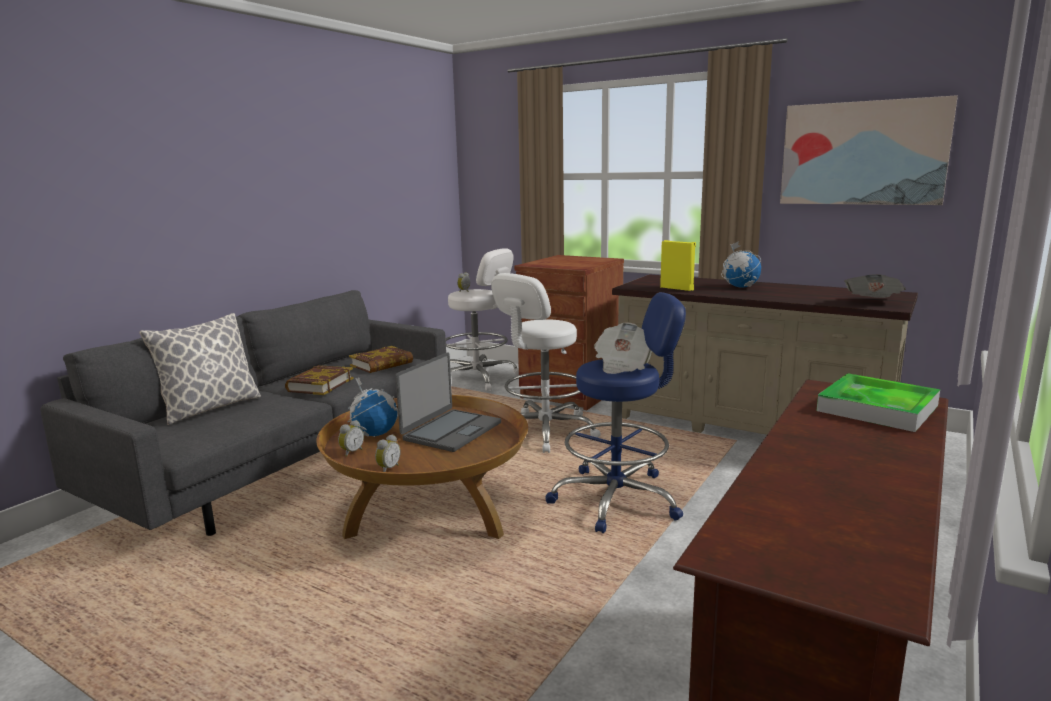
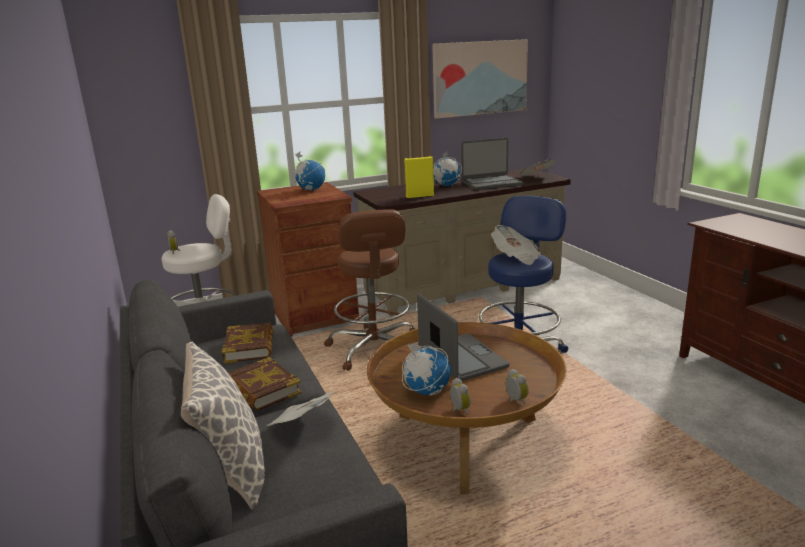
camera: 55 degrees left, 5 degrees up
white stool [491,273,601,453] -> brown stool [324,209,415,371]
tray [817,373,940,432] -> none
none -> newspaper [267,391,336,426]
none -> globe [294,152,325,190]
none -> laptop [461,138,523,190]

